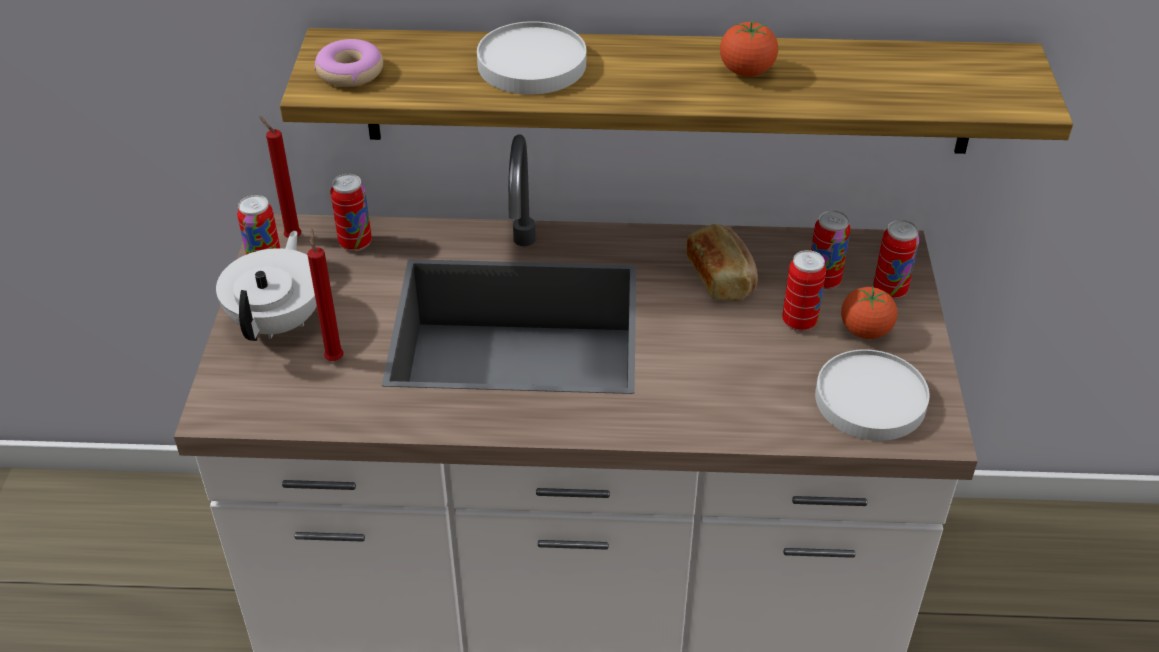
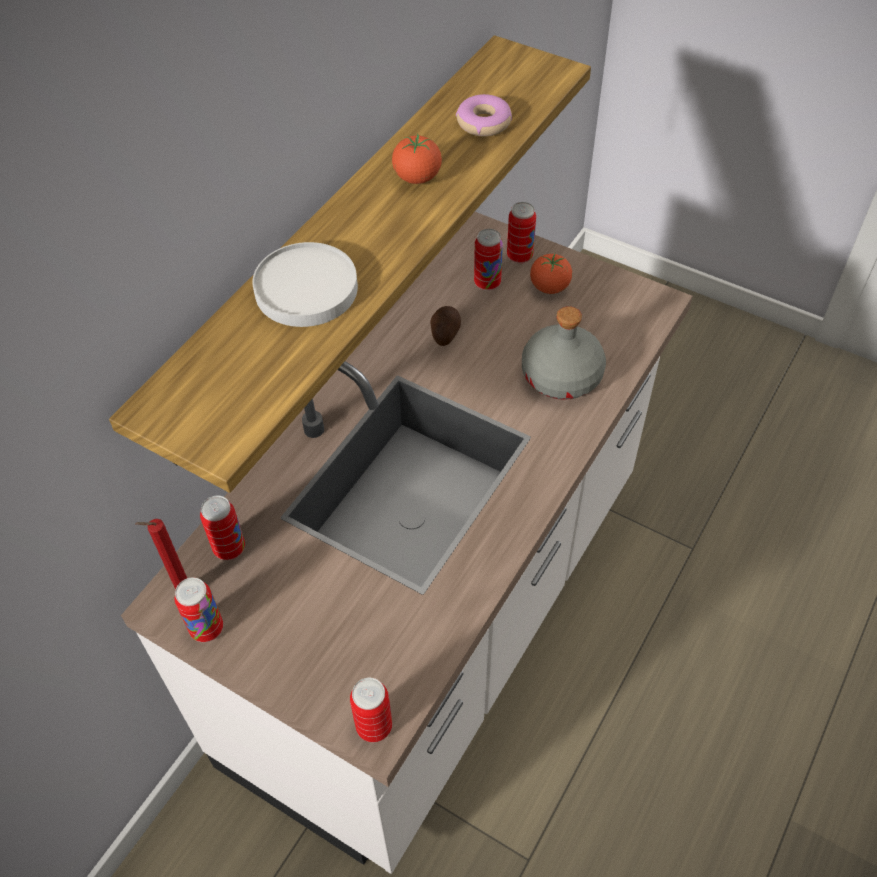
camera: 60 degrees left, 10 degrees up
white teapot [216,231,317,341] -> none
red candle [307,229,344,361] -> none
donut [314,39,383,87] -> donut moved to [456,94,512,136]
bread [686,224,758,301] -> potato [430,306,461,346]
can [782,250,826,331] -> can moved to [350,678,392,742]
white plate [815,349,929,441] -> none
none -> grey bottle [522,306,606,400]

